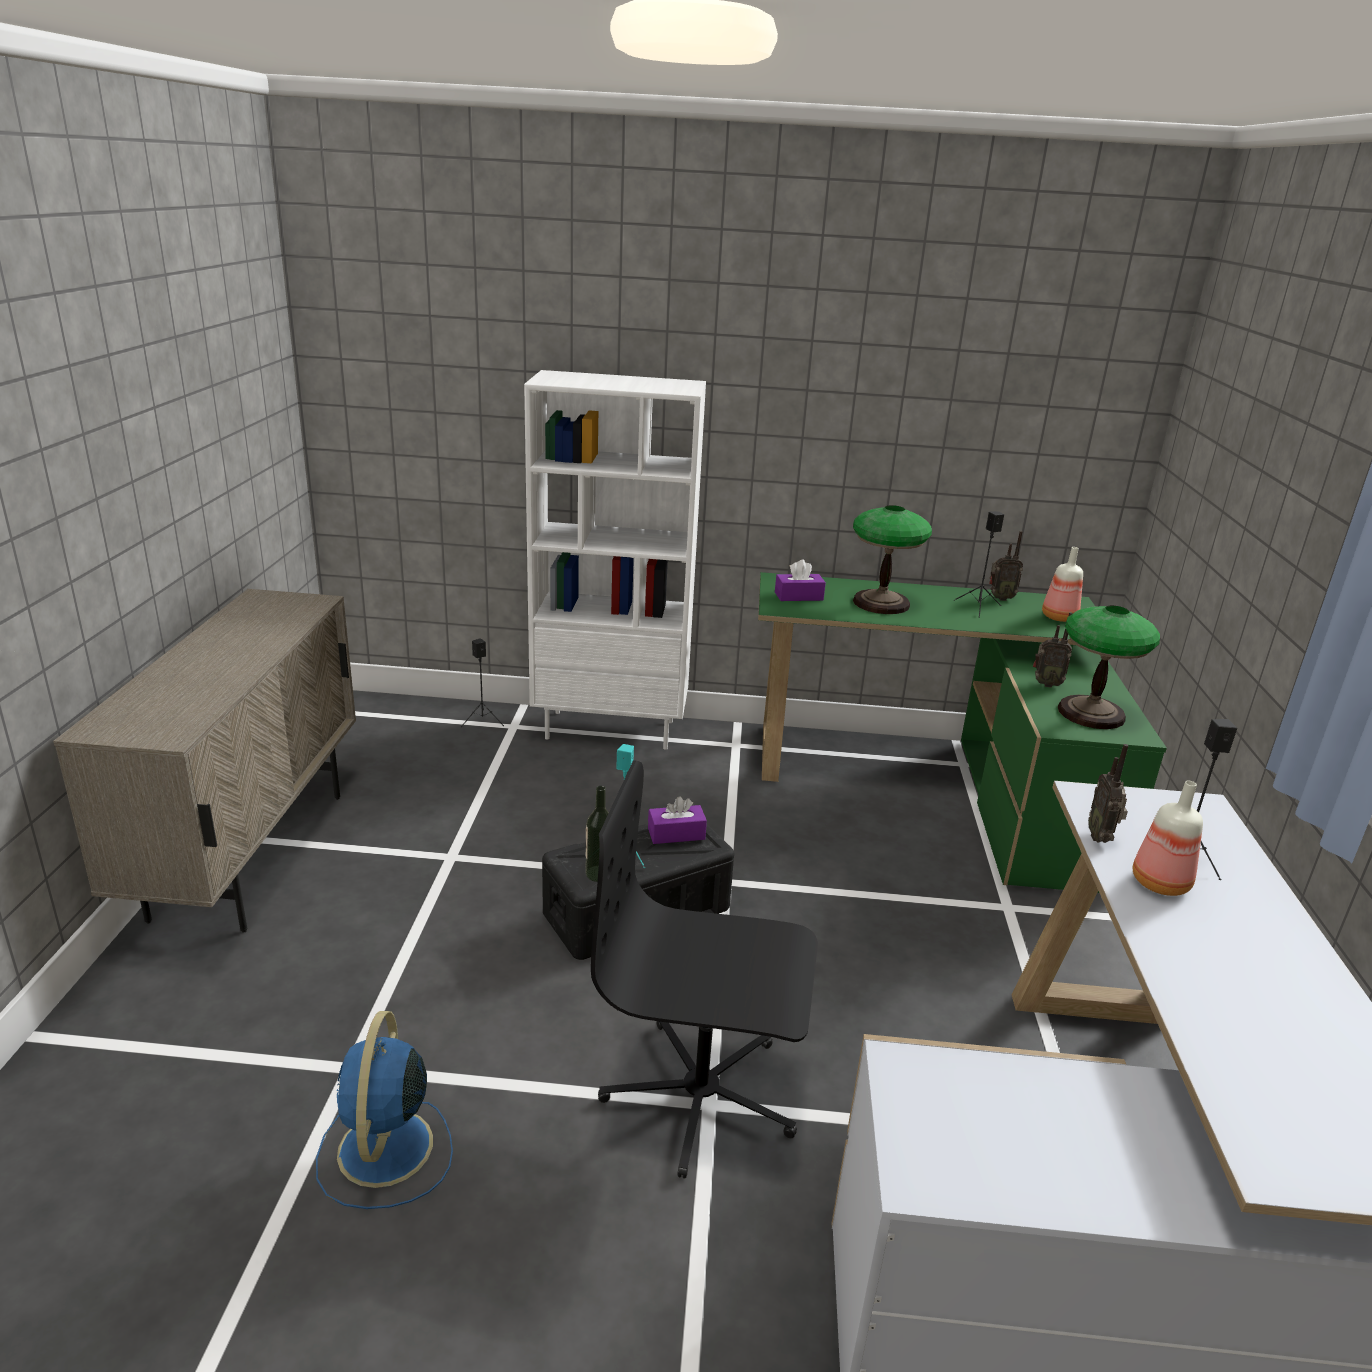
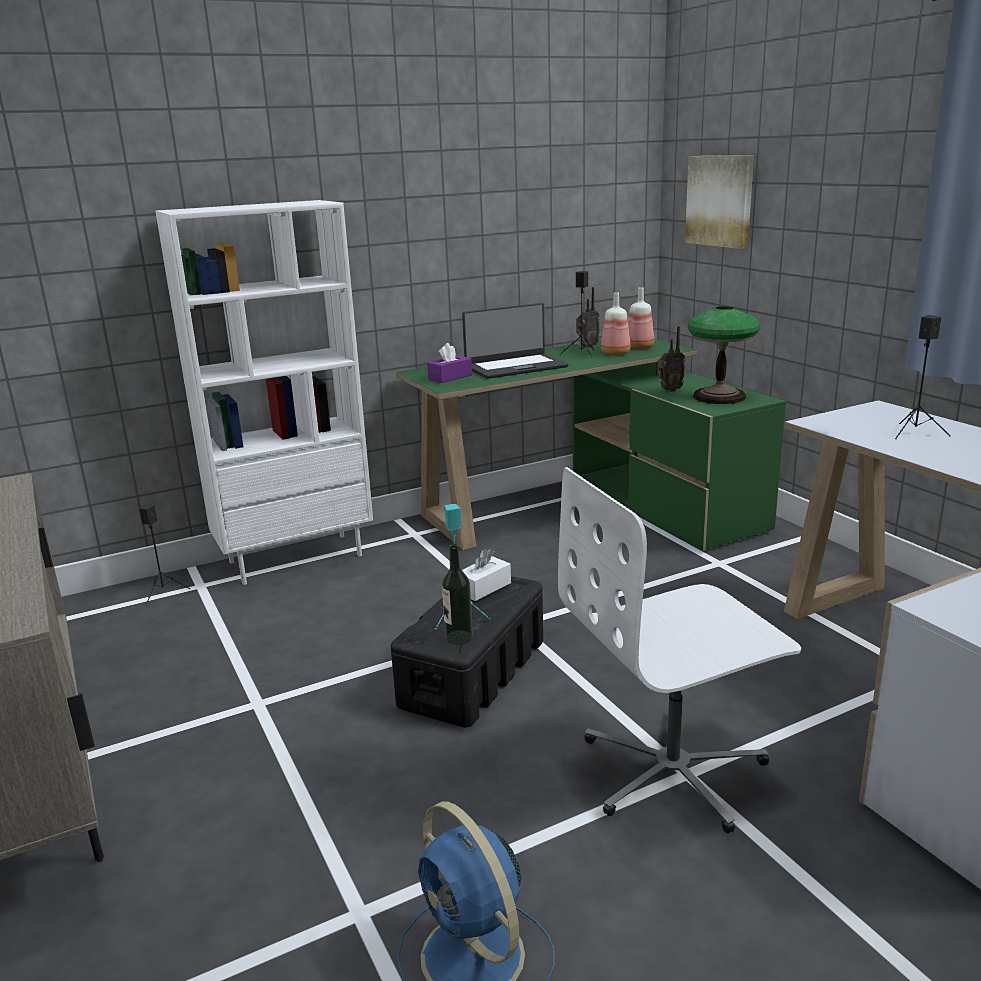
camera: 30 degrees left, 5 degrees down
black office chair [591,760,818,1178] -> white office chair [558,467,801,833]
purple tissue box [648,796,707,844] -> white tissue box [462,549,511,601]
table lamp [853,505,932,614] -> laptop [462,303,568,379]
radio [1088,744,1128,843] -> none
bottle [1133,781,1203,896] -> bottle moved to [601,292,631,355]
none -> picture [685,155,754,249]

